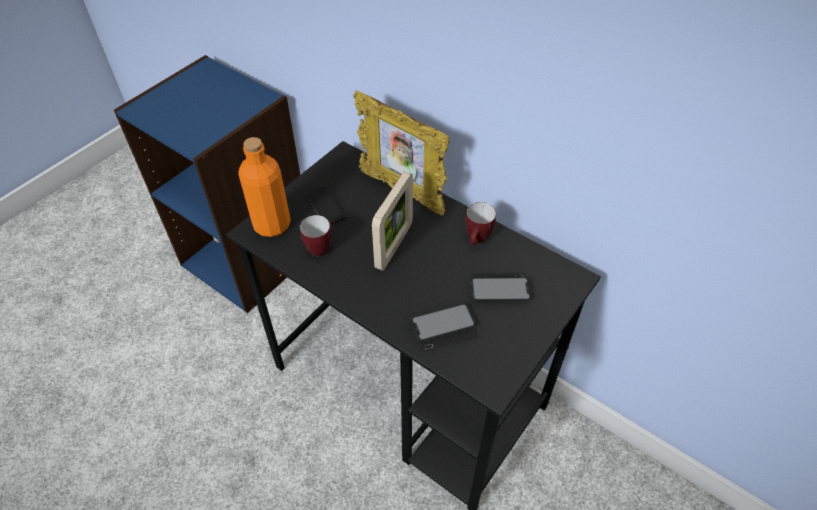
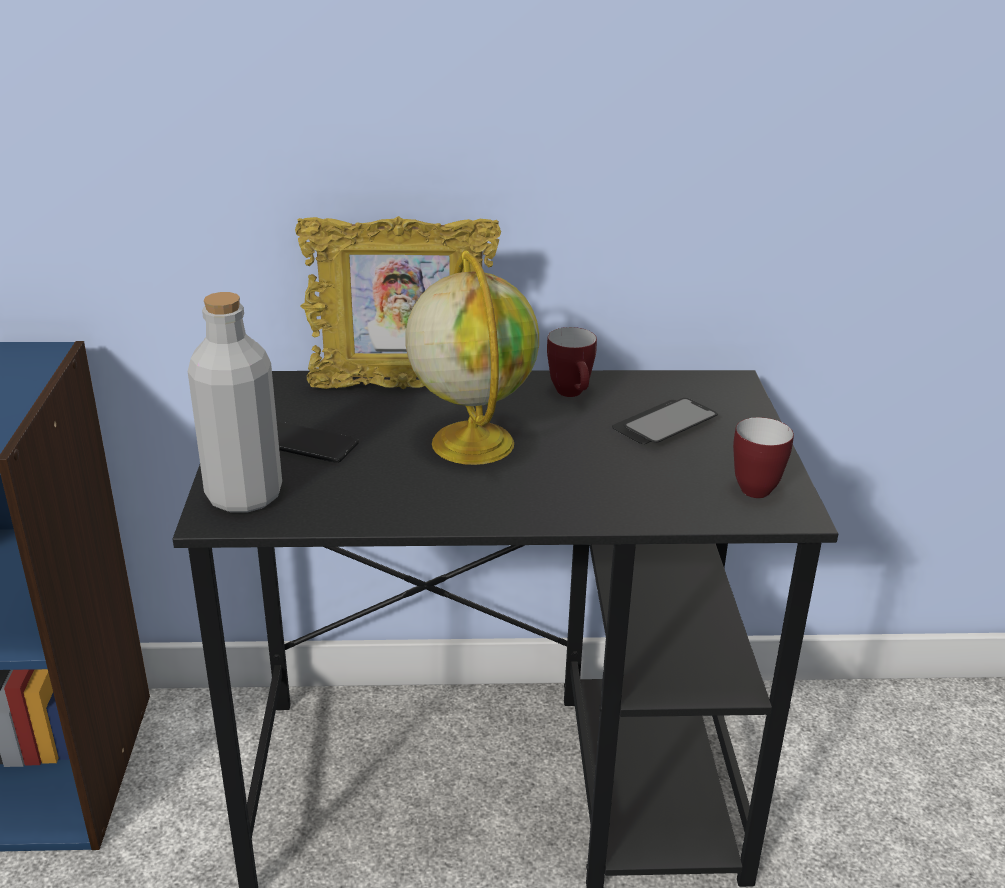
camera: 40 degrees left, 20 degrees down
orange bottle [238,137,291,237] -> grey bottle [188,292,282,513]
mug [300,215,331,256] -> mug moved to [733,417,794,498]
picture frame [372,172,413,271] -> globe [405,251,539,465]
phone [411,304,479,353] -> none

